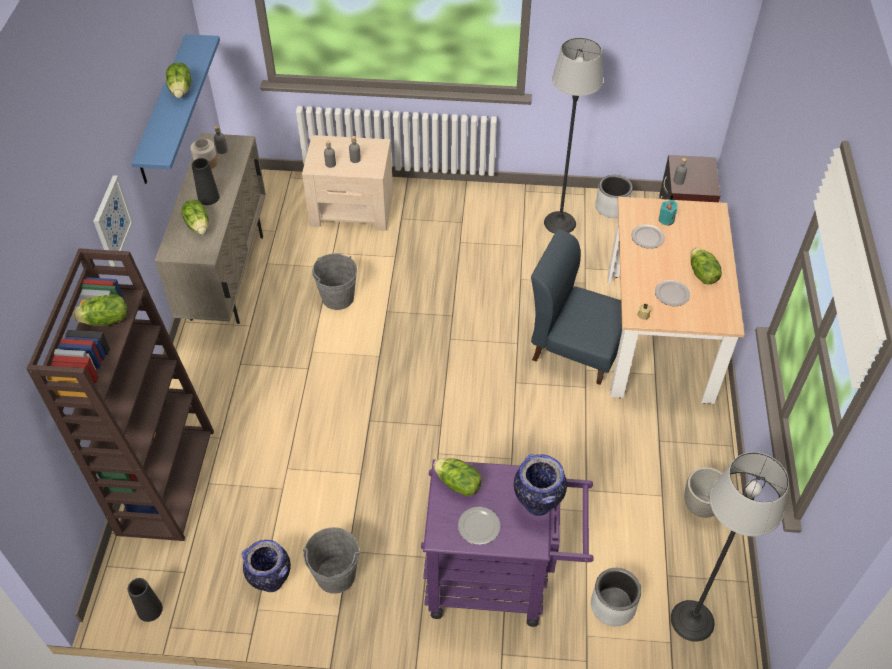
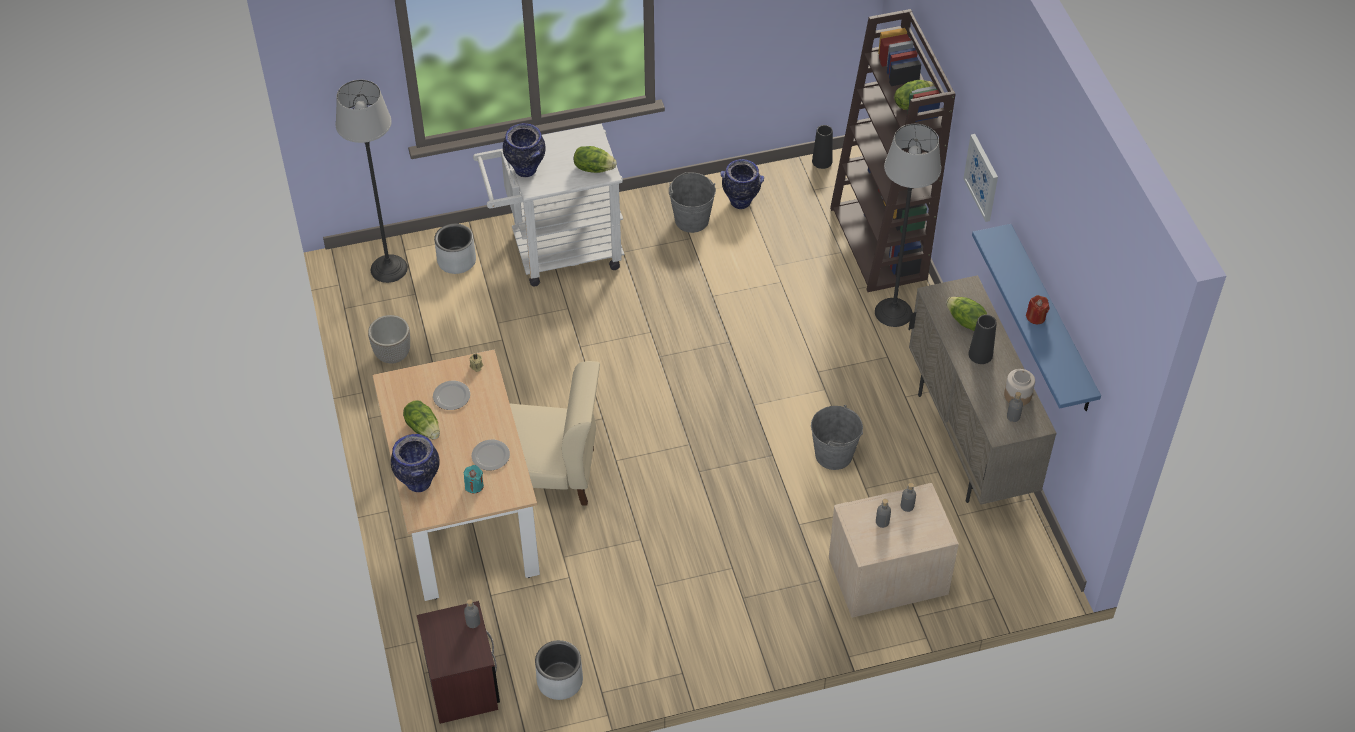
camera: 160 degrees right, 0 degrees up
lettuce [166,63,191,98] -> red candle [1026,295,1049,324]
purple cart [421,459,593,627] -> white cart [473,124,624,287]
plate [458,507,500,545] -> none
blue chair [531,229,622,385] -> beige chair [510,361,600,506]
floor lamp [544,38,603,234] -> floor lamp moved to [875,124,941,327]
none -> vase [391,434,440,492]

